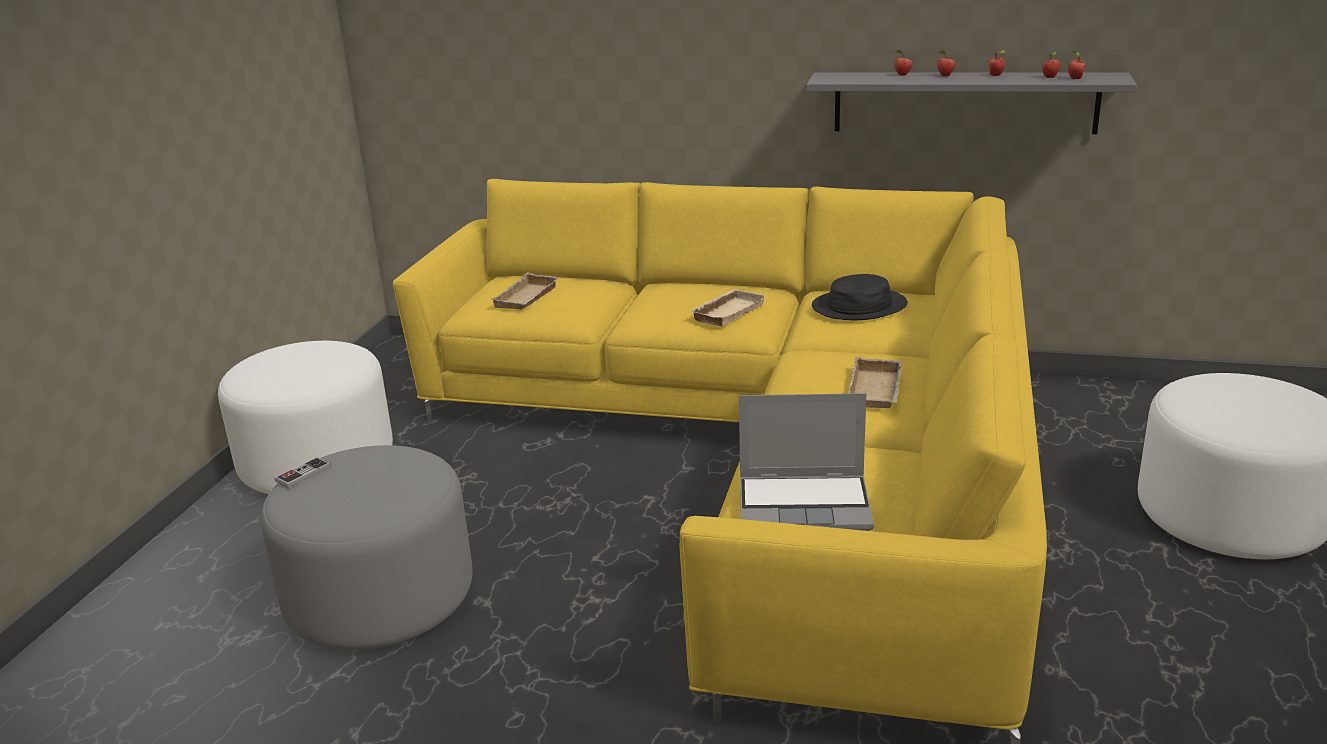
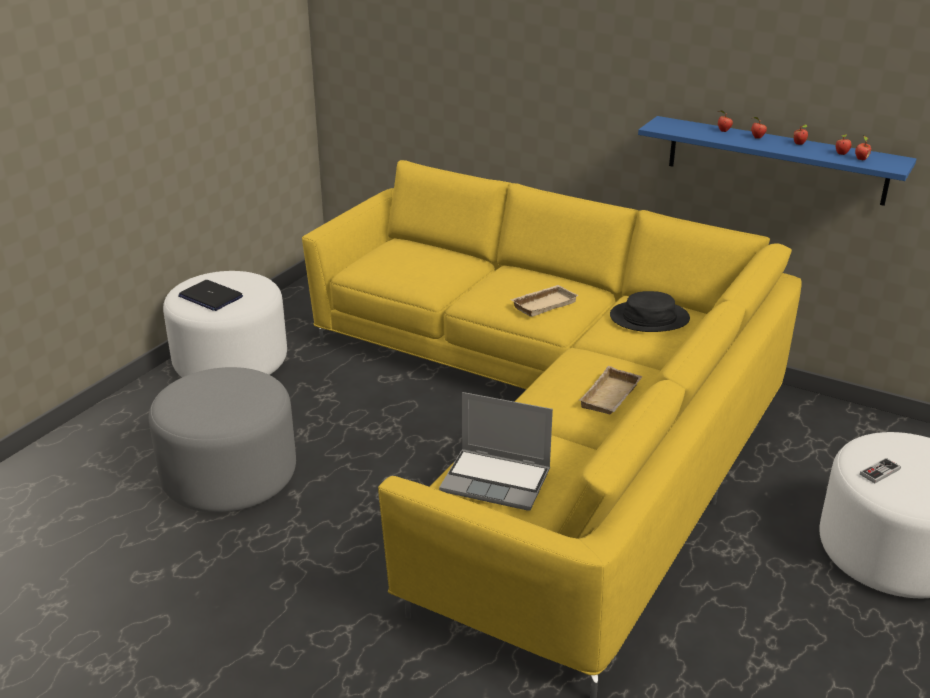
camera: 15 degrees right, 5 degrees up
game controller [275,457,331,488] -> game controller moved to [860,458,901,483]
beige tray [490,272,559,310] -> none
grey shelf [806,72,1137,134] -> blue shelf [638,116,916,206]
none -> laptop [178,280,243,311]

